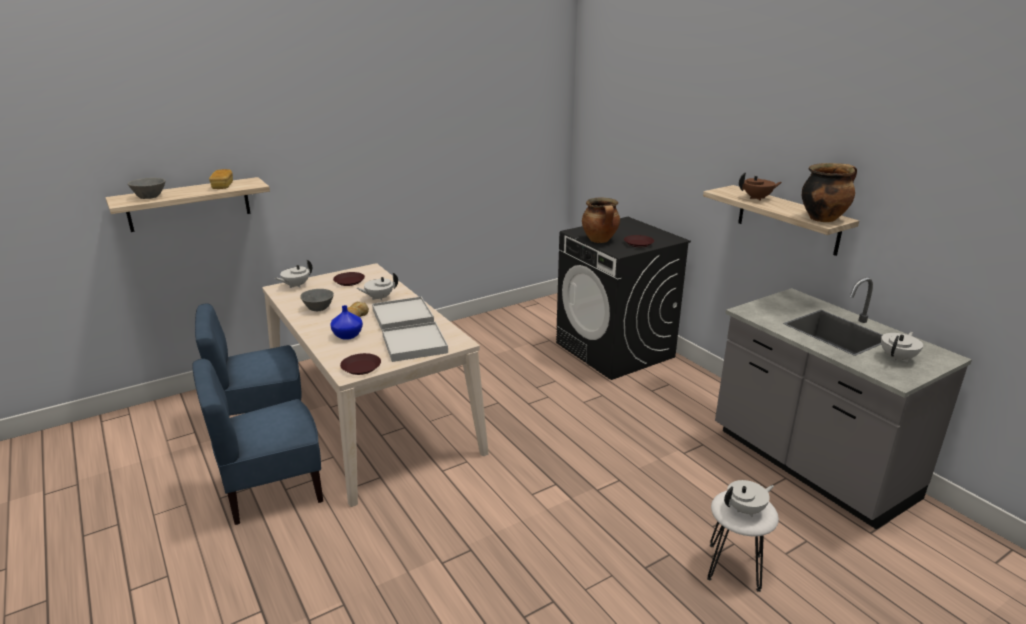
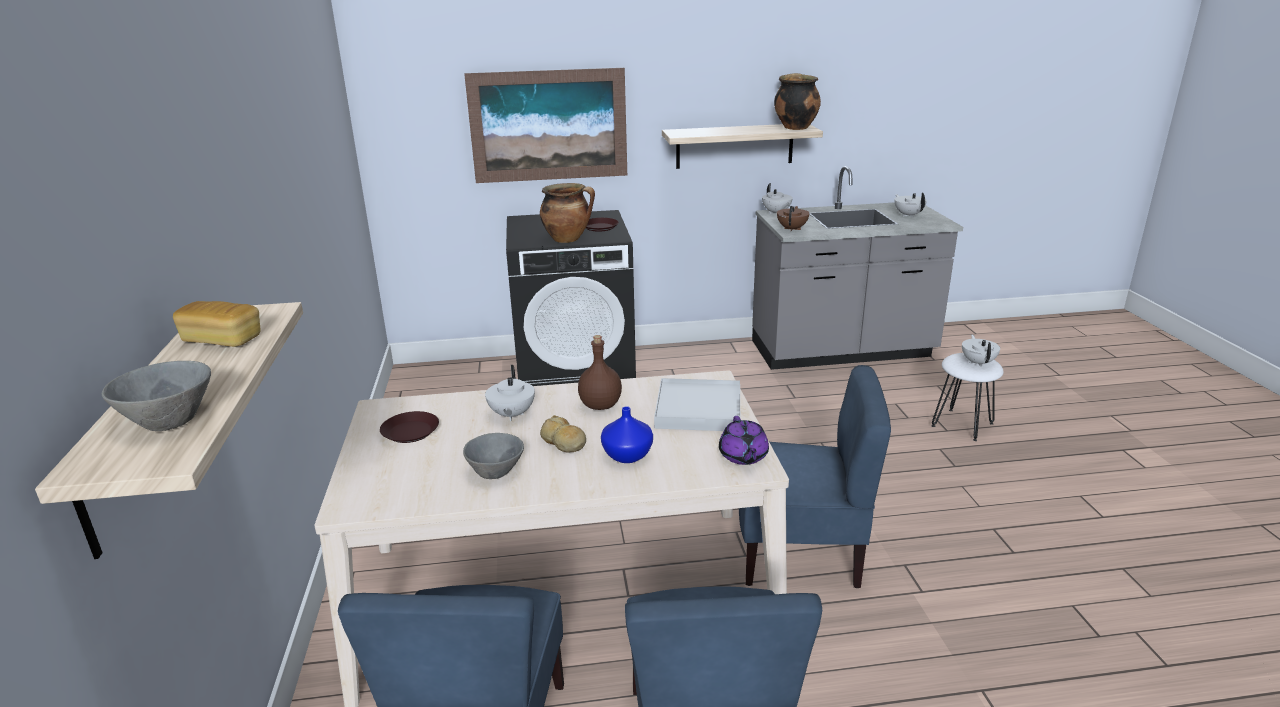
camera: 65 degrees left, 0 degrees up
white teapot [275,259,312,288] -> white teapot moved to [762,183,793,214]
brown plate [340,353,381,375] -> purple teapot [719,416,769,465]
white tray [372,297,434,330] -> brown bottle [578,335,622,410]
brown teapot [739,172,782,201] -> brown teapot moved to [777,206,810,231]
none -> picture [464,68,627,183]
none -> blue chair [739,365,891,588]

